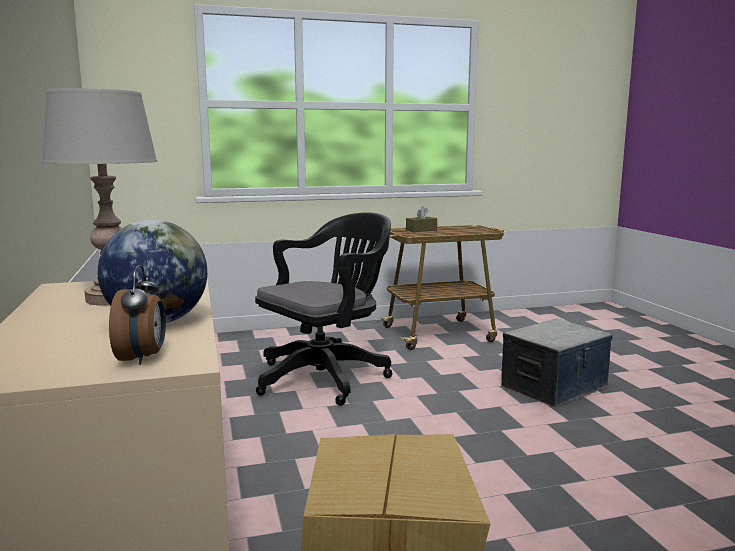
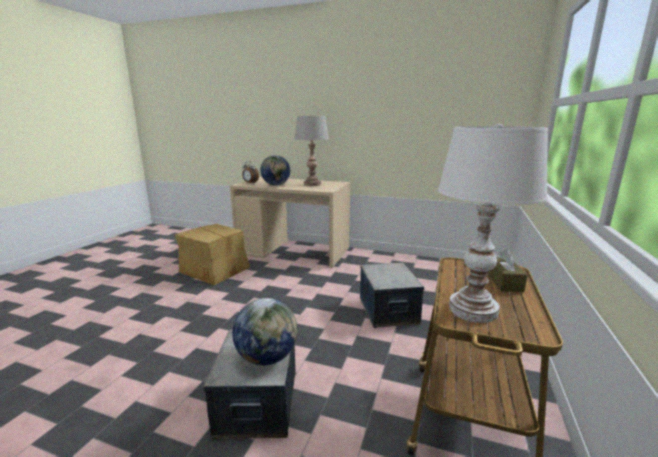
camera: 125 degrees right, 5 degrees up
black office chair [255,212,392,406] -> storage box [360,263,424,328]
none -> globe [232,298,298,366]
none -> white table lamp [438,124,548,323]

